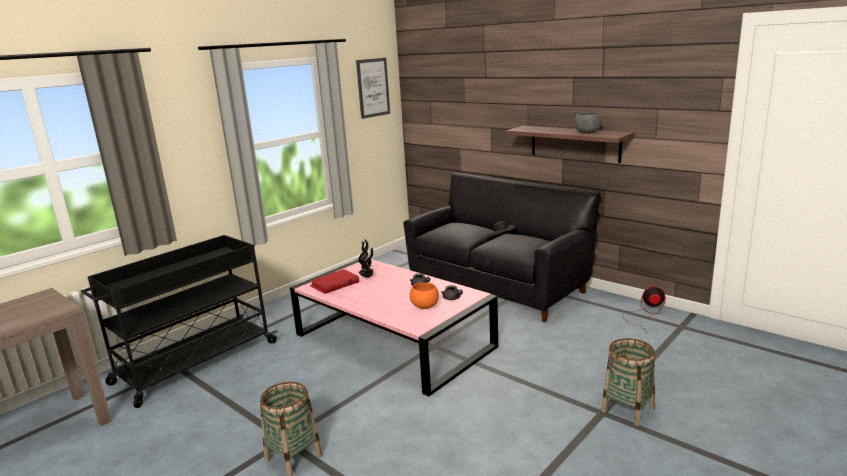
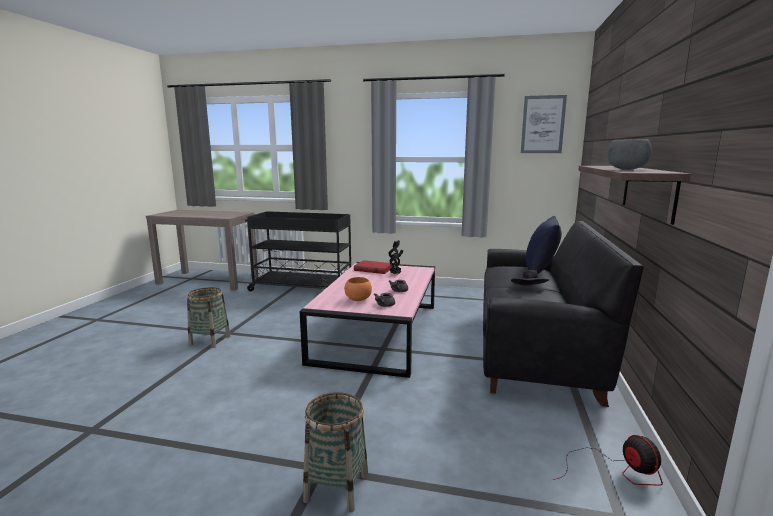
camera: 60 degrees right, 5 degrees down
none -> blue pillow [526,216,562,274]

